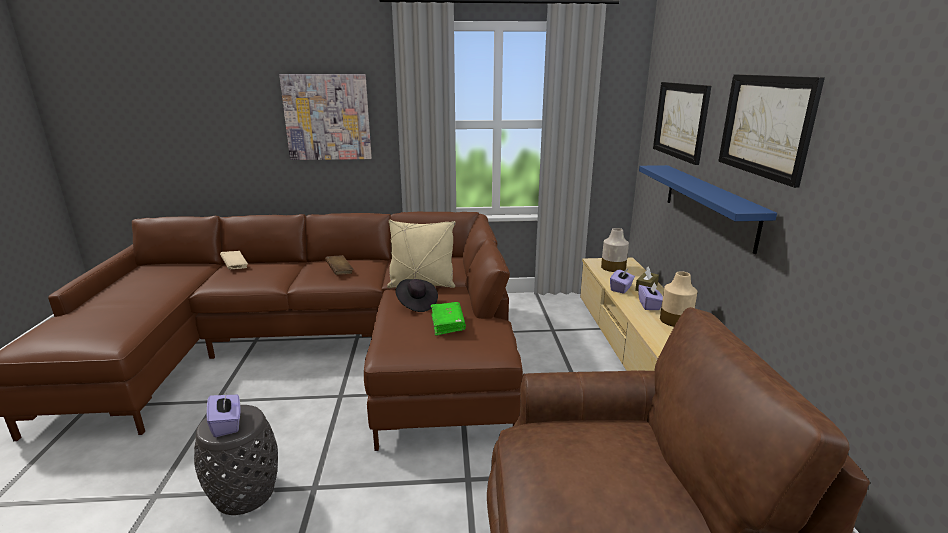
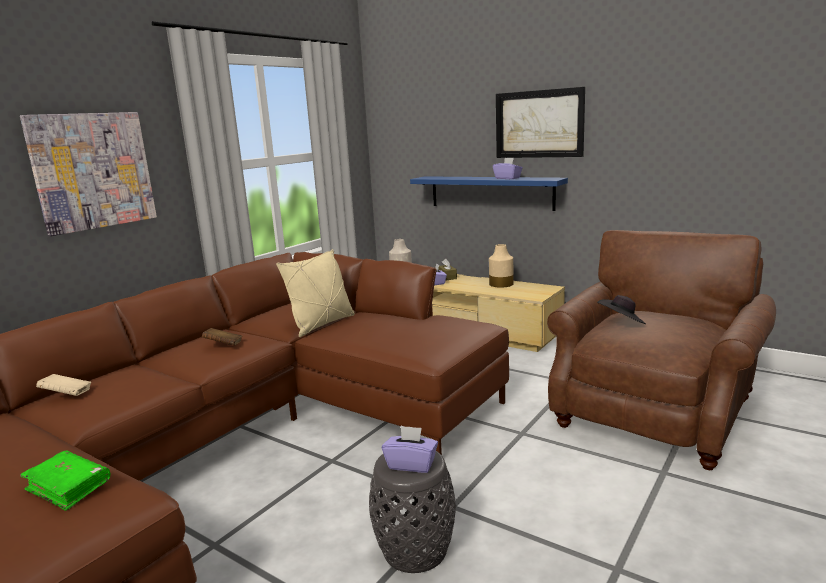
camera: 50 degrees left, 5 degrees down
black hat [395,279,438,312] -> black hat moved to [597,295,646,324]
green book [431,302,466,336] -> green book moved to [20,450,110,511]
purple tissue box [638,282,663,310] -> purple tissue box moved to [493,158,523,179]
picture [653,82,711,165] -> none

